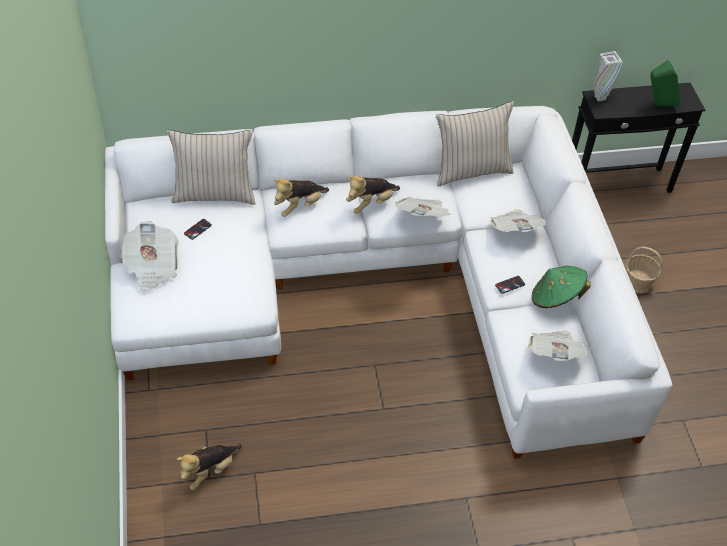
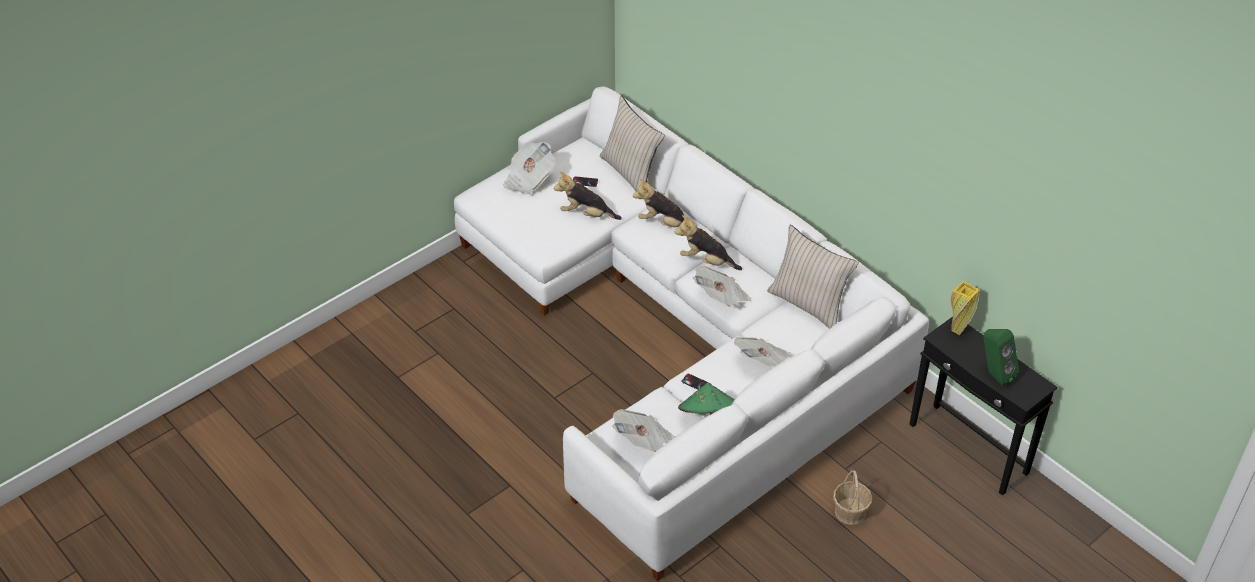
camera: 60 degrees right, 5 degrees down
plush toy [177,444,242,490] -> plush toy moved to [554,172,622,220]
white vase [594,51,623,102] -> yellow vase [950,281,980,335]

